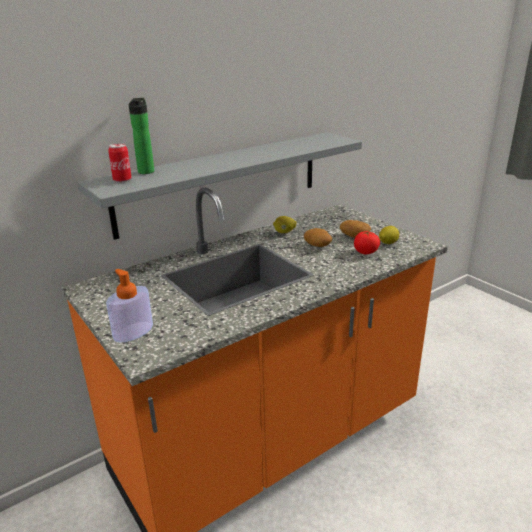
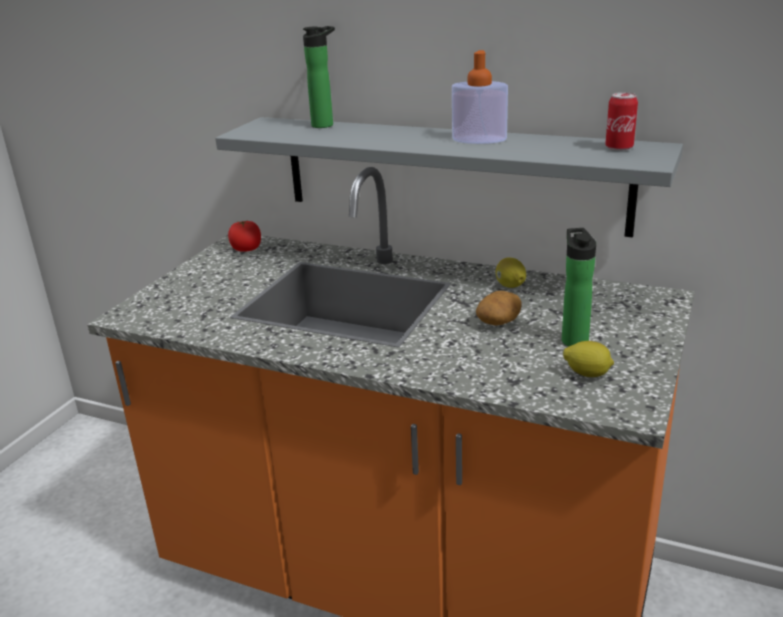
camera: 60 degrees right, 0 degrees up
soap dispenser [106,269,153,343] -> soap dispenser moved to [452,50,508,144]
can [108,143,132,182] -> can moved to [605,92,638,151]
potato [340,220,371,238] -> bottle [562,228,596,346]
tomato [354,231,380,254] -> tomato moved to [228,220,261,252]

